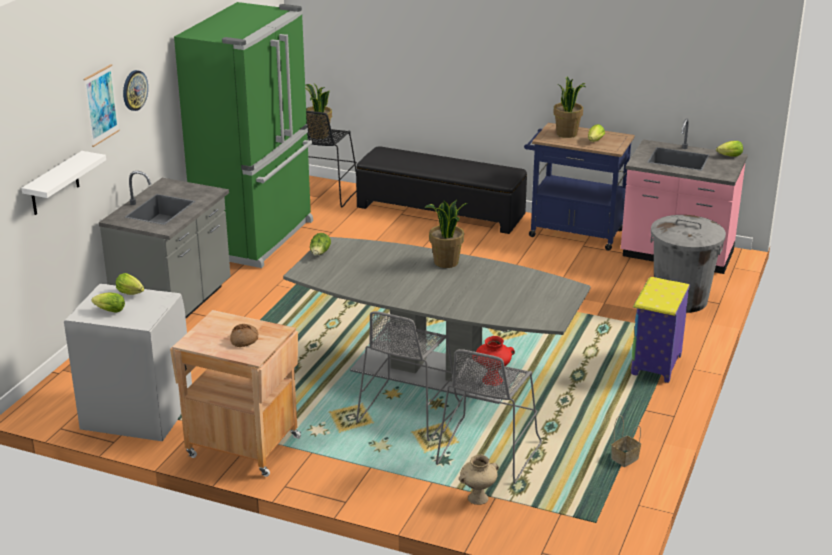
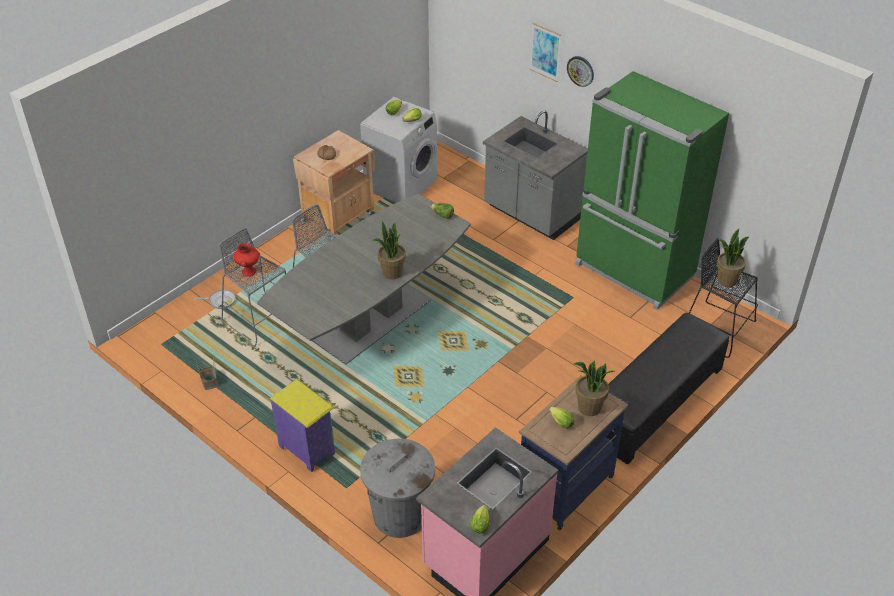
camera: 110 degrees right, 15 degrees up
white shelf [22,151,106,215] -> none
beige vase [459,454,499,505] -> frying pan [195,290,235,309]

